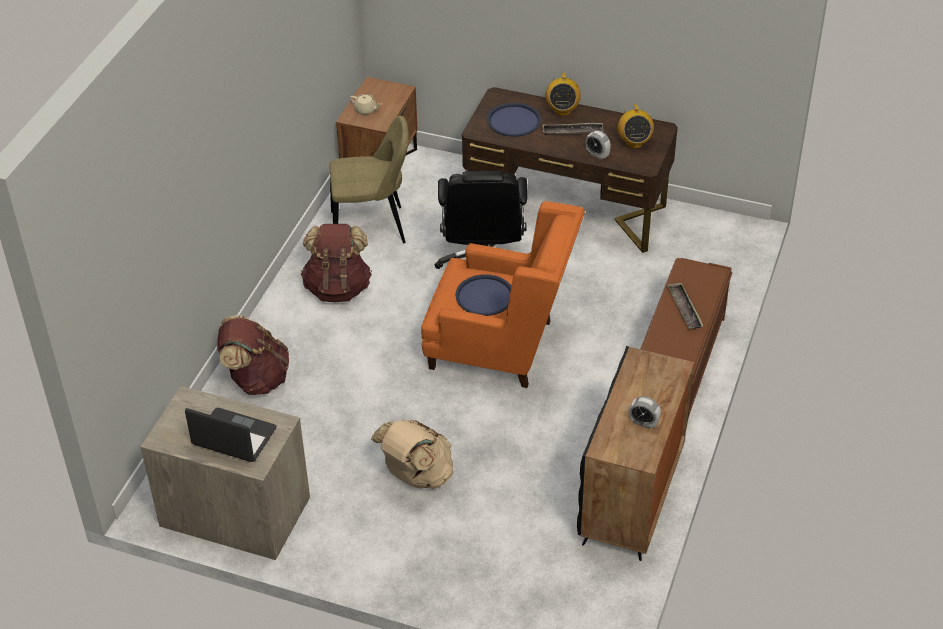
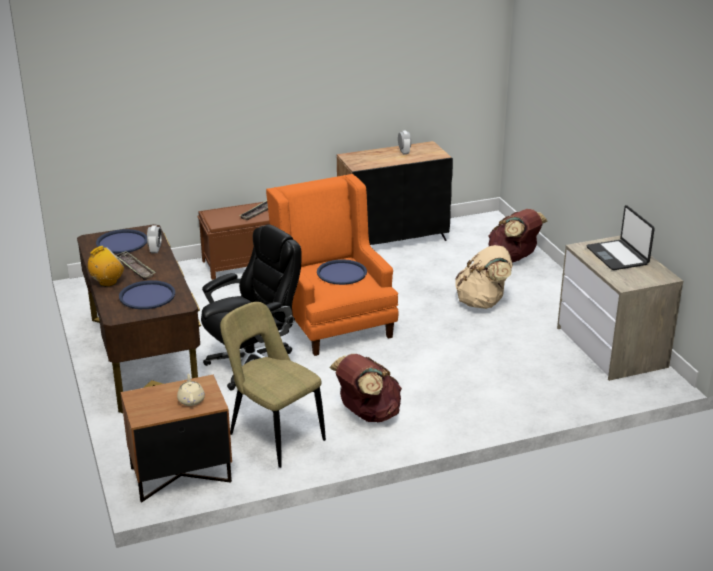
camera: 130 degrees left, 15 degrees down
brown backpack [217,315,289,395] -> brown backpack moved to [488,209,548,263]
radio [618,104,654,148] -> blue tray [96,229,147,254]

